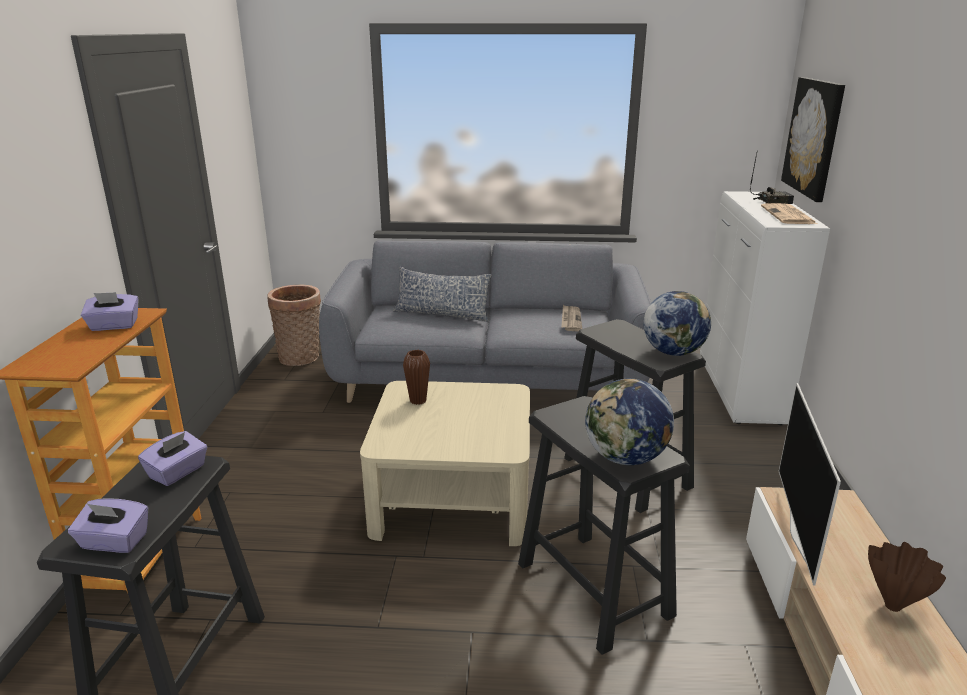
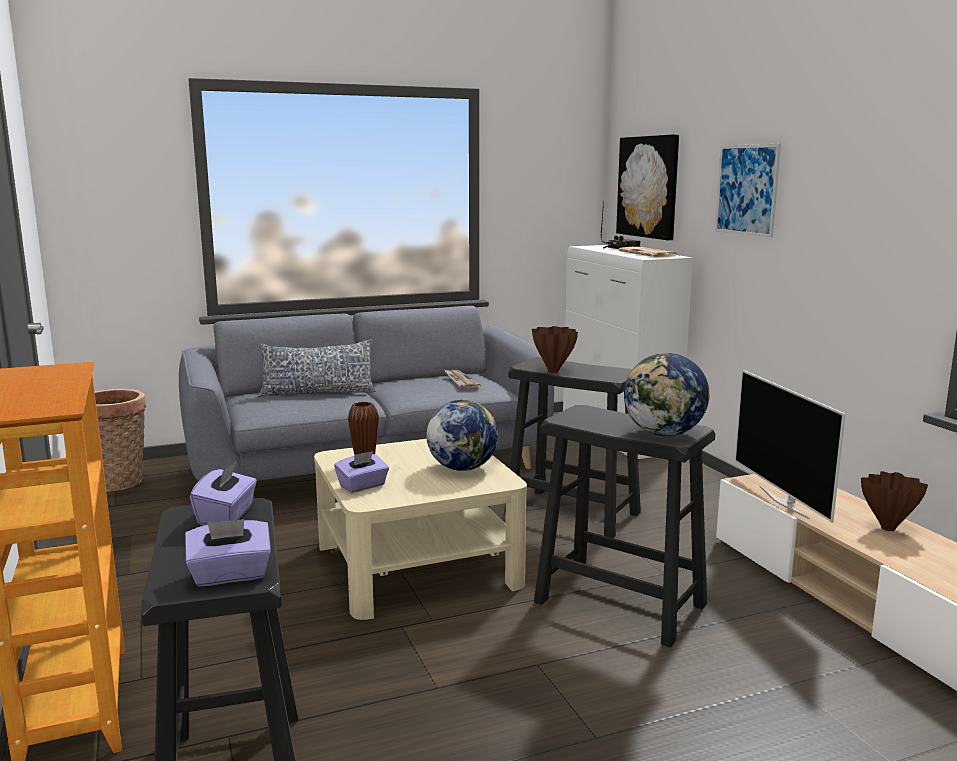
camera: 25 degrees left, 10 degrees down
purple tissue box [81,292,139,331] -> purple tissue box moved to [334,451,389,493]
globe [644,291,711,356] -> globe moved to [426,400,498,471]
none -> brown vase [532,326,578,373]
none -> picture [715,144,781,238]

